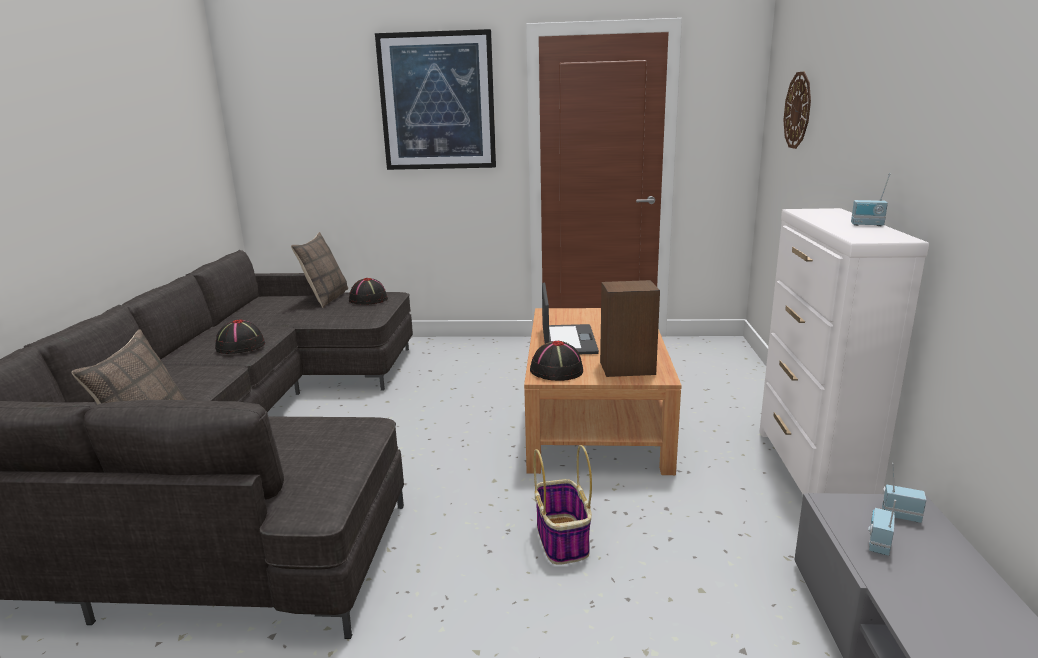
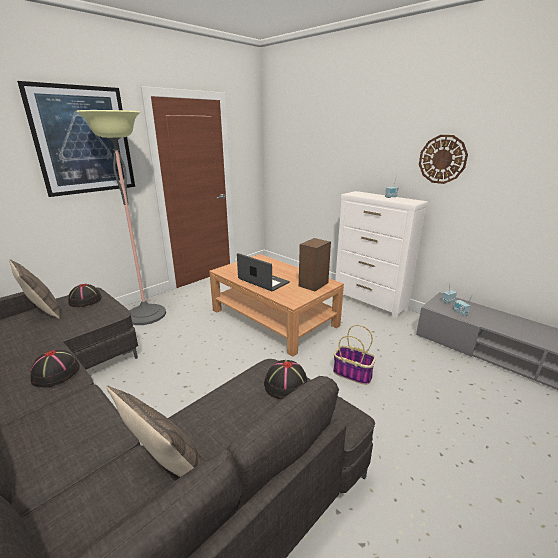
camera: 50 degrees left, 5 degrees up
black hat [530,341,583,381] -> black hat moved to [264,360,308,399]
wall clock [783,71,811,149] -> wall clock moved to [419,135,468,184]
none -> floor lamp [77,110,166,325]

